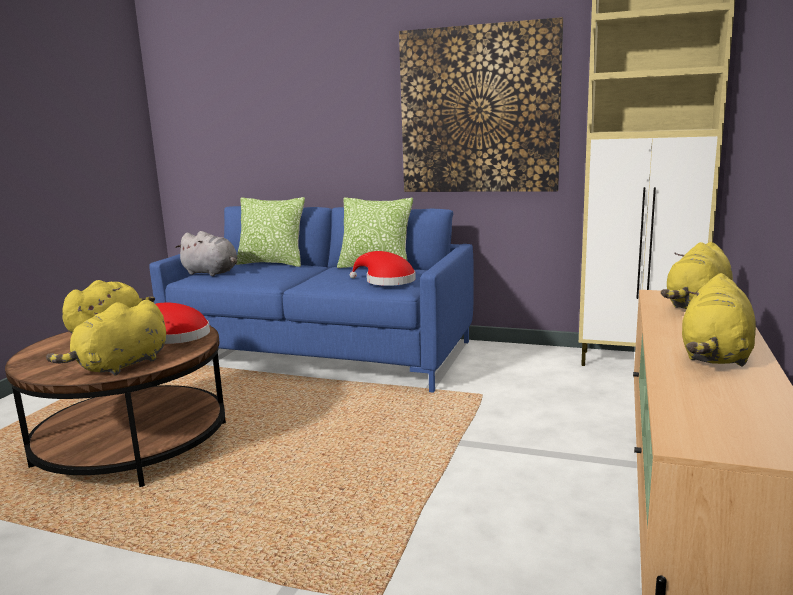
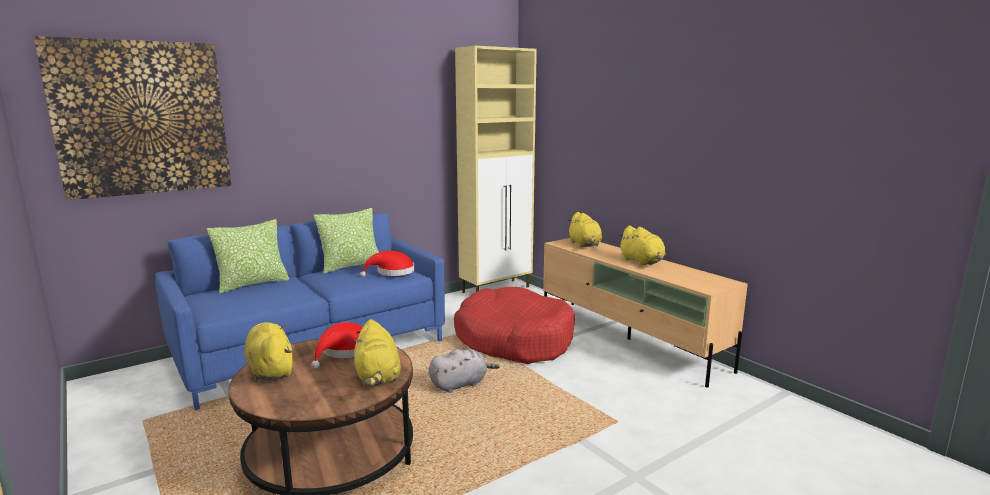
camera: 55 degrees left, 0 degrees up
grey plush toy [175,231,238,276] -> grey plush toy moved to [429,349,500,393]
picture [399,17,563,192] -> picture moved to [34,36,231,200]
none -> red dog bed [454,287,575,364]

